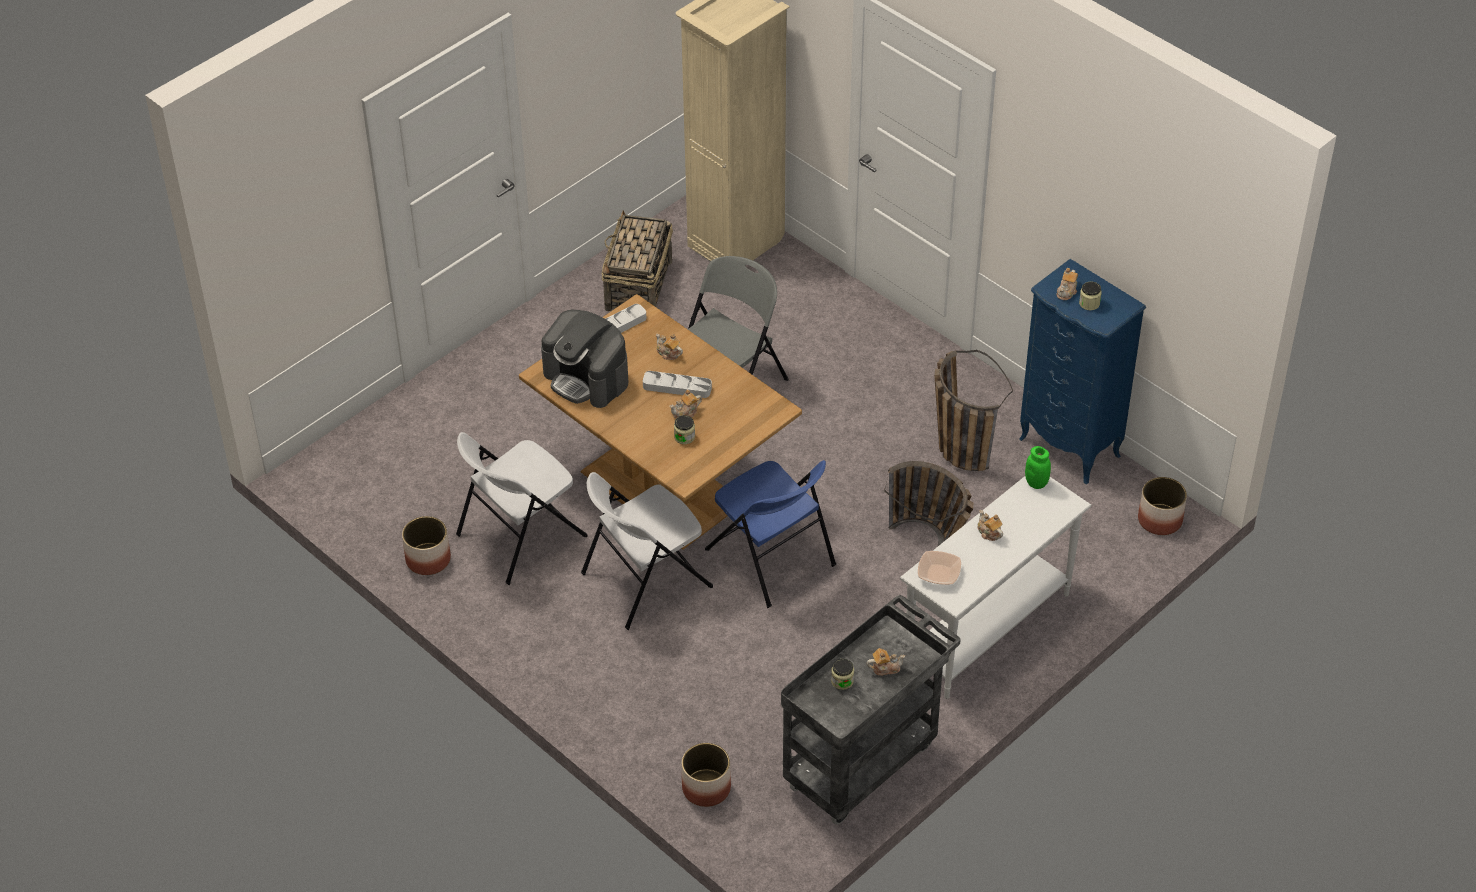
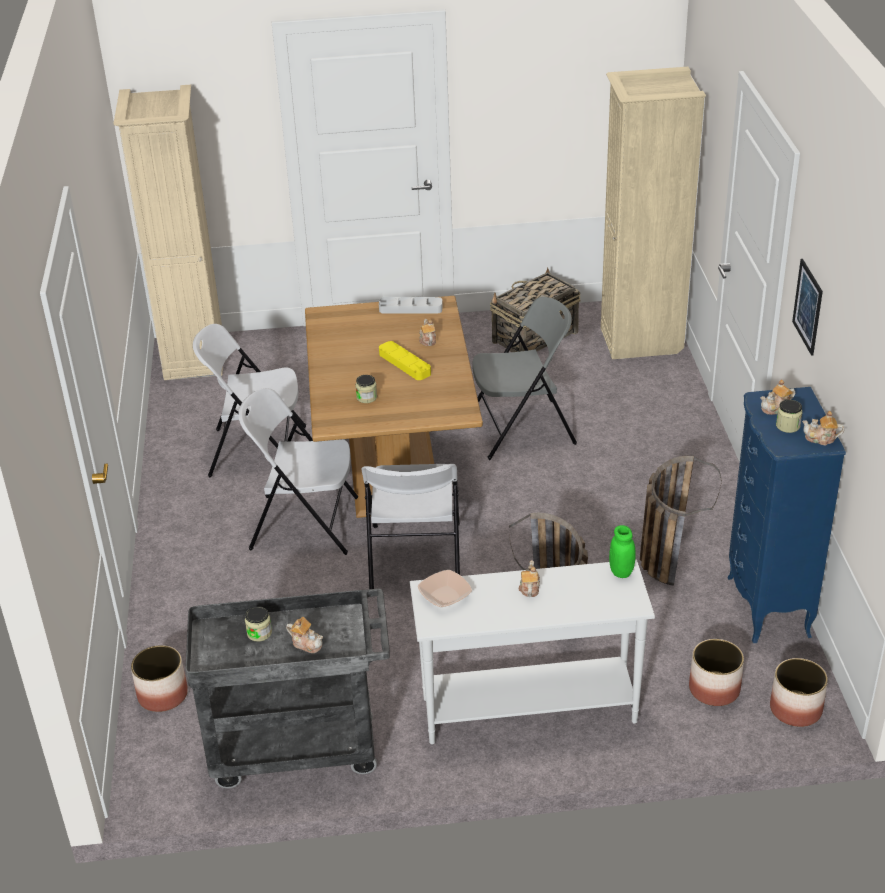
camera: 40 degrees right, 10 degrees down
planter [402,516,451,575] -> planter moved to [689,639,744,706]
coffee machine [541,310,628,408] -> none
grey tray [643,371,712,398] -> yellow tray [379,341,431,380]
teapot [669,389,702,418] -> teapot moved to [802,411,845,445]
blue chair [705,460,836,608] -> white chair [362,464,460,589]
none -> beige cabinet [113,85,223,380]
none -> picture [792,259,823,356]

